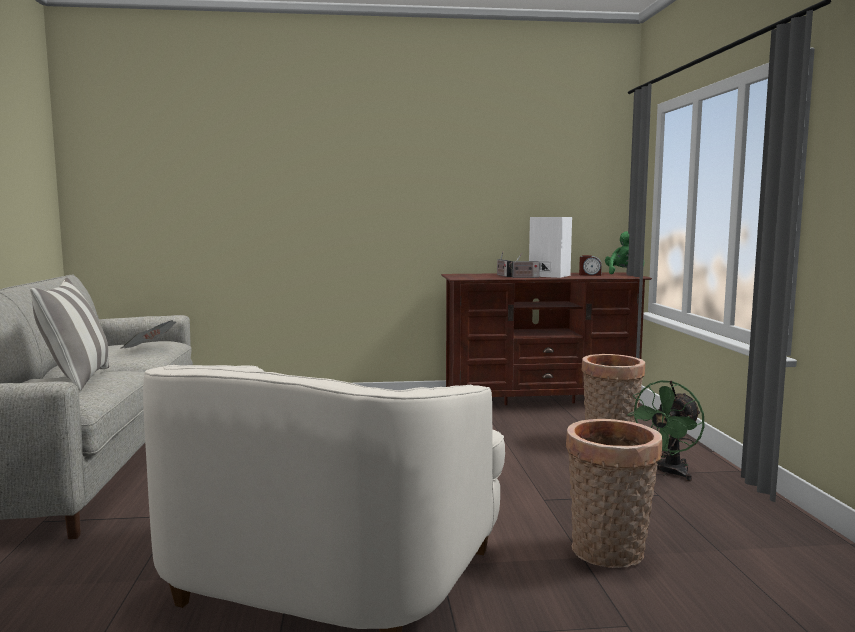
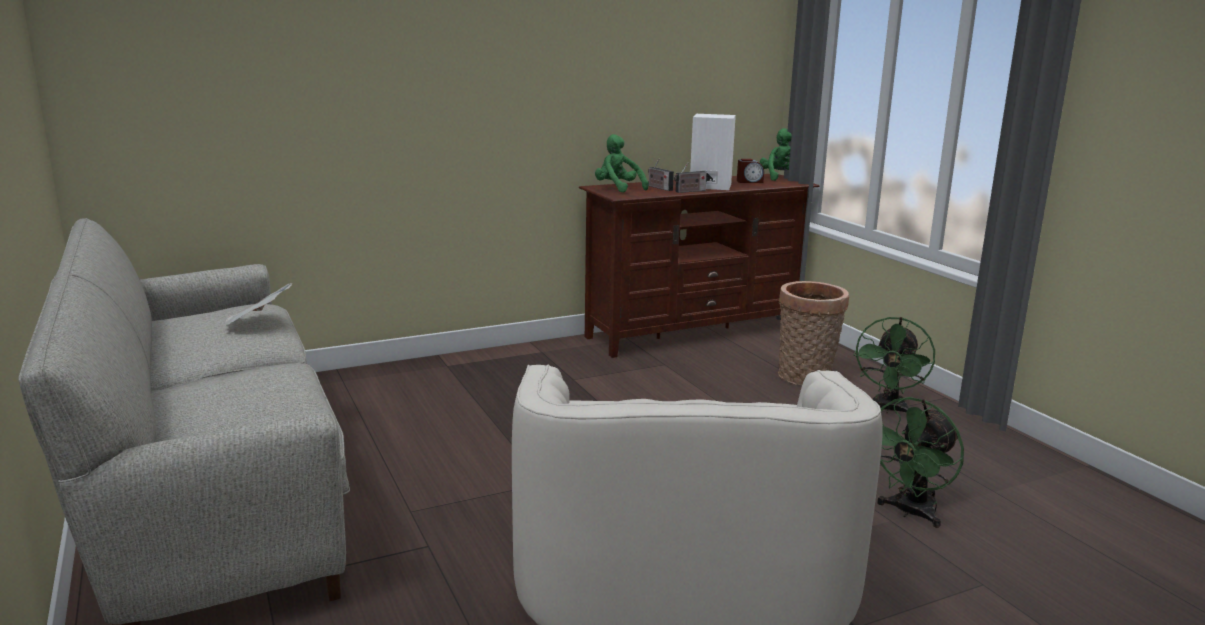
camera: 20 degrees left, 10 degrees up
pillow [30,278,109,391] -> none
basket [566,419,662,568] -> green fan [877,397,964,528]
none -> green plush toy [595,134,649,193]

